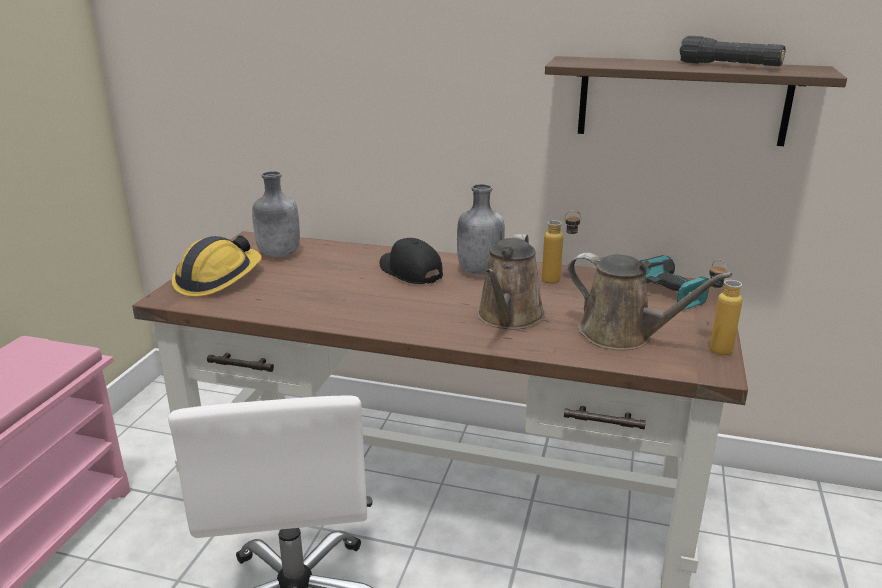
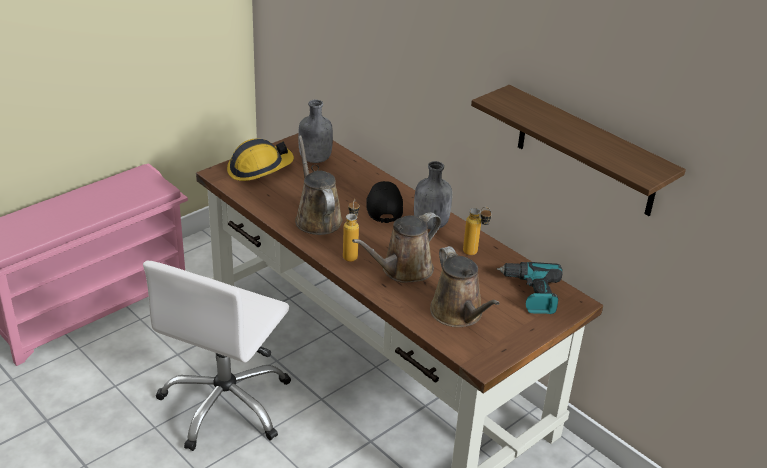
camera: 30 degrees right, 10 degrees up
black flashlight [680,35,786,66] -> none
bottle [709,259,742,355] -> bottle moved to [343,199,360,262]
none -> brown watering can [295,135,343,235]

